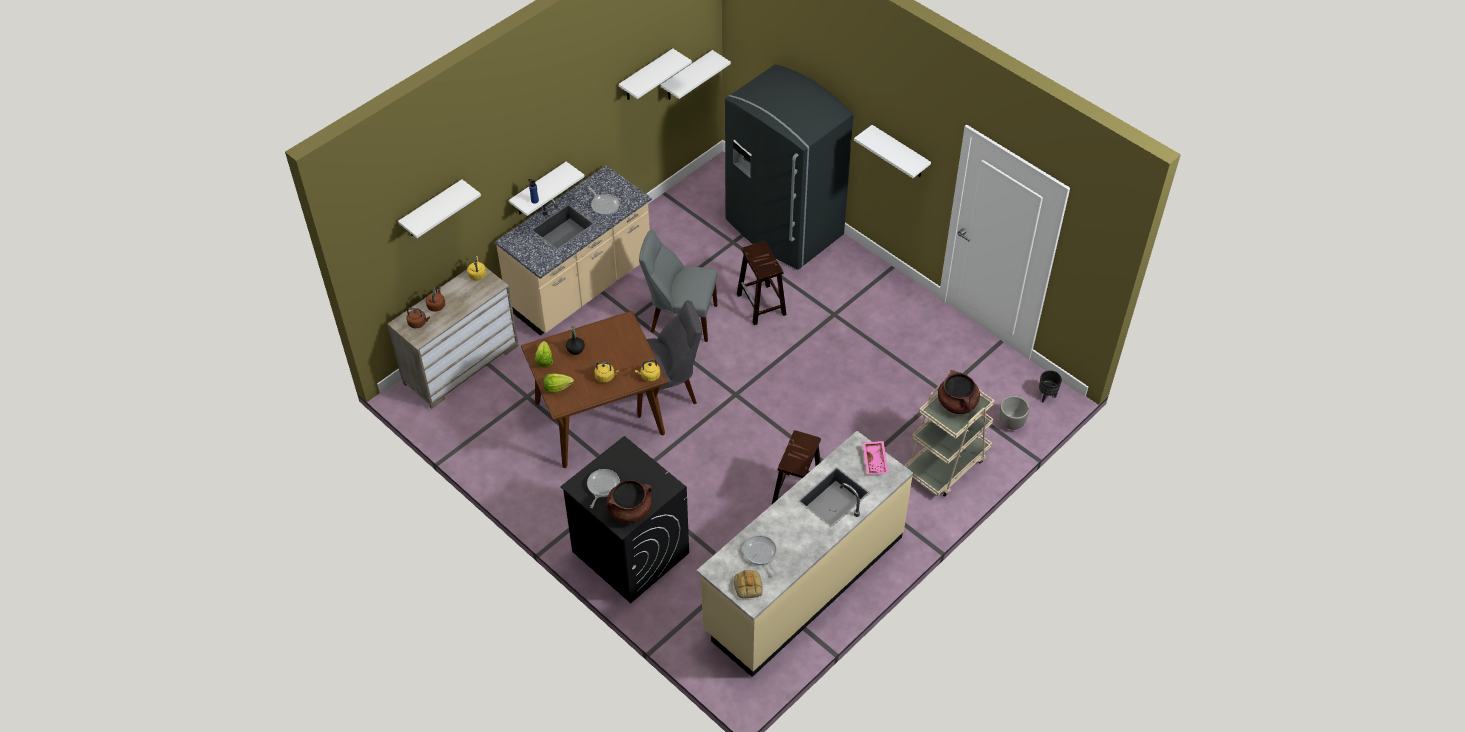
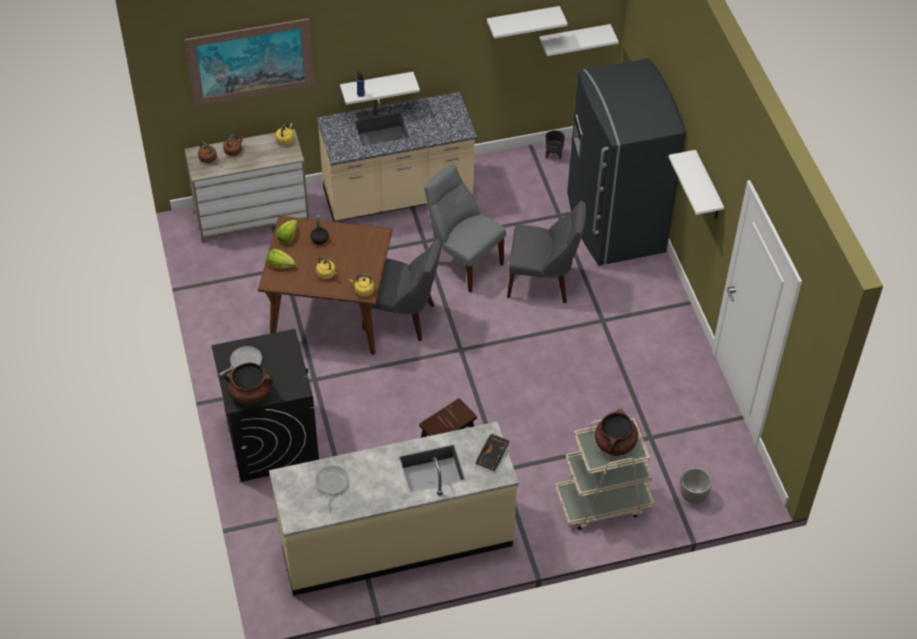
camera: 30 degrees right, 0 degrees up
white shelf [398,179,481,238] -> picture [185,18,315,107]
frying pan [588,187,620,216] -> none
bread [734,570,763,598] -> none
brown stool [737,241,786,325] -> grey chair [507,201,586,303]
pink tray [863,441,889,475] -> black tray [475,433,510,471]
black planter [1039,370,1062,403] -> black planter moved to [545,130,565,159]

